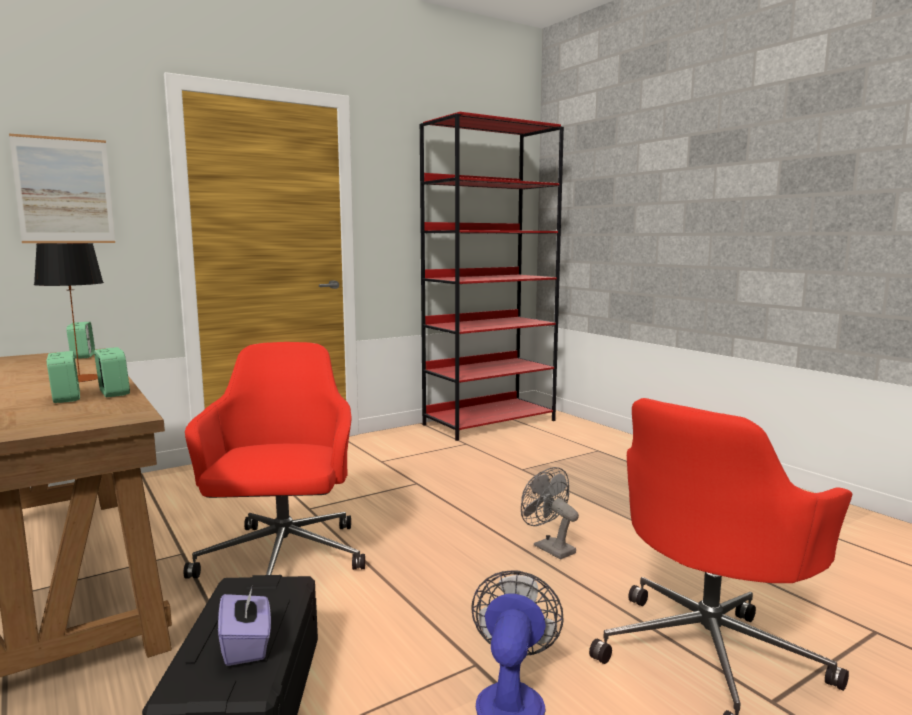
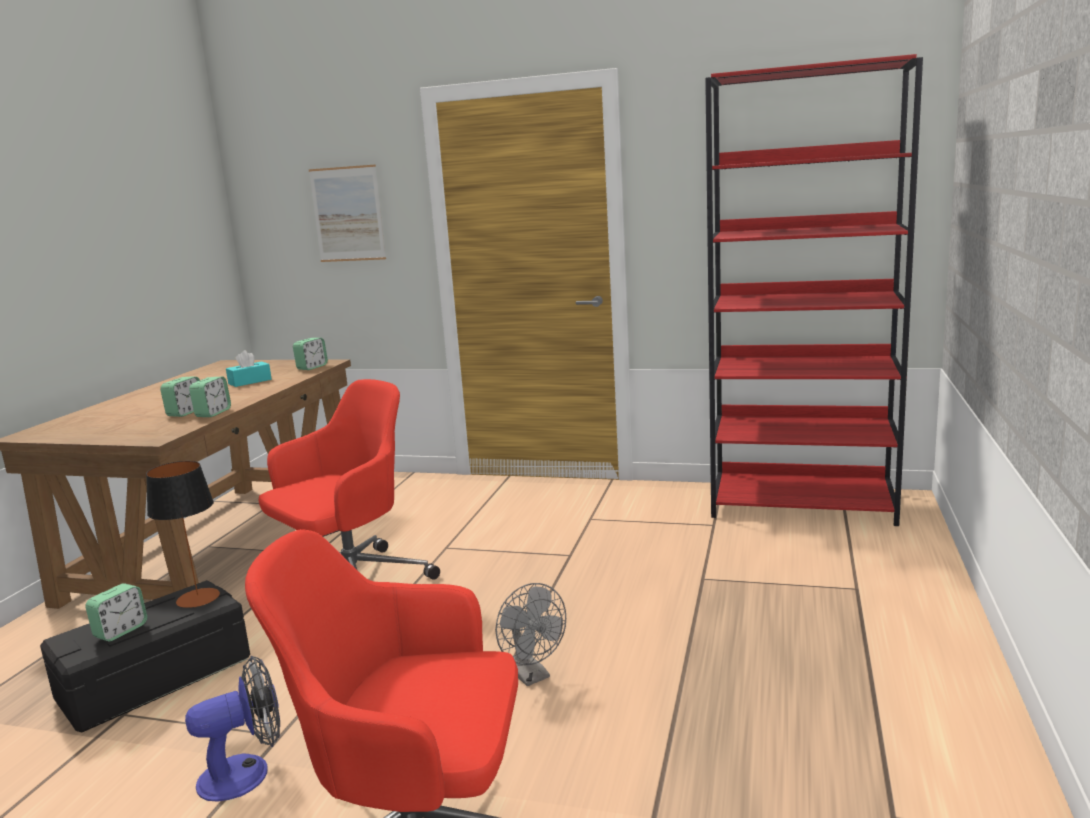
camera: 50 degrees right, 5 degrees up
table lamp [34,243,104,382] -> table lamp moved to [146,461,220,608]
purple tissue box [218,587,271,666] -> alarm clock [85,583,147,641]
grey fan [521,467,579,559] -> grey fan turned 135 degrees clockwise [495,583,566,686]
none -> turquoise tissue box [226,350,272,387]

